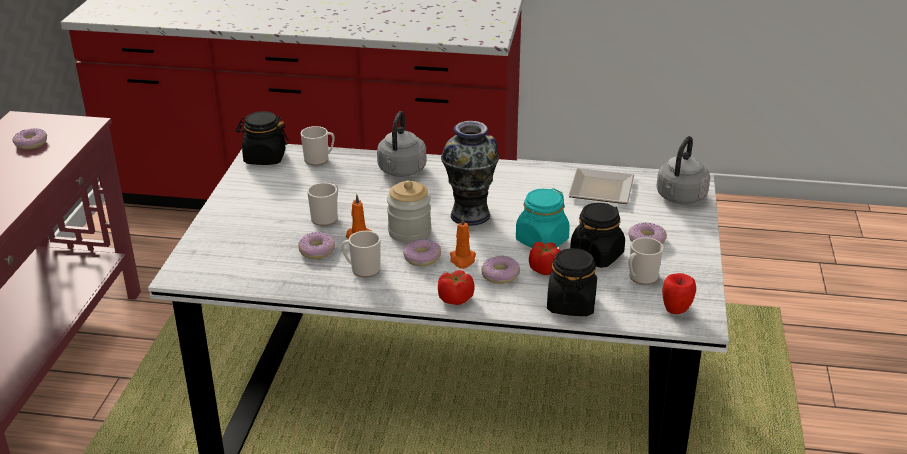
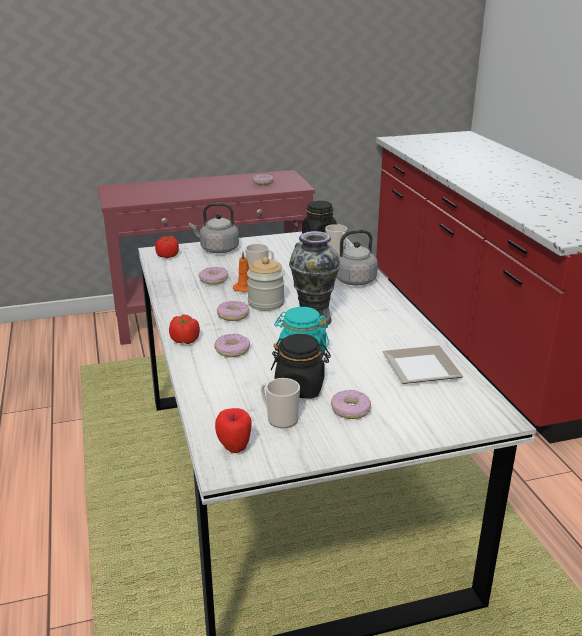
camera: 65 degrees right, 5 degrees down
mug [342,231,381,278] -> none
orange candle [450,216,476,269] -> none
tomato [529,242,561,275] -> tomato moved to [155,236,179,258]
black jar [547,248,597,316] -> none
grey kettle [656,136,710,204] -> grey kettle moved to [189,203,239,253]

